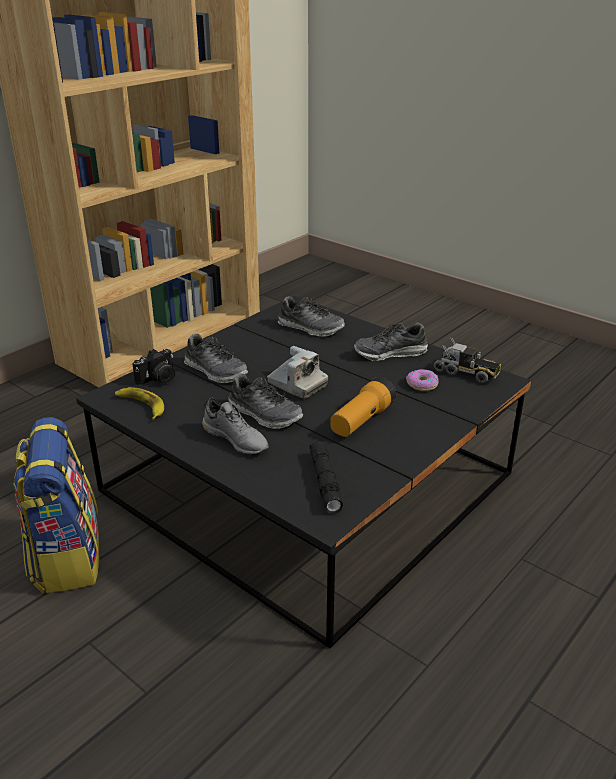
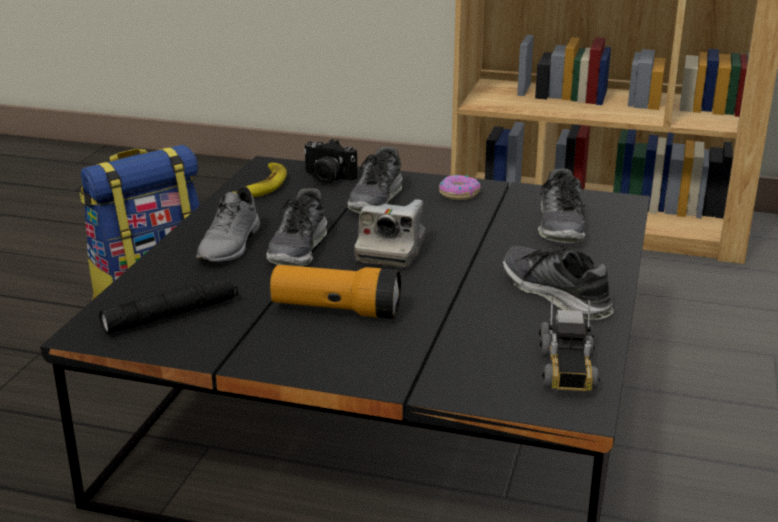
camera: 65 degrees right, 5 degrees down
donut [406,369,439,391] -> donut moved to [439,175,481,200]

